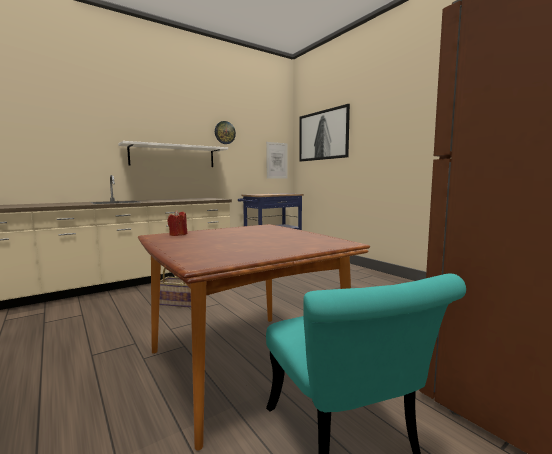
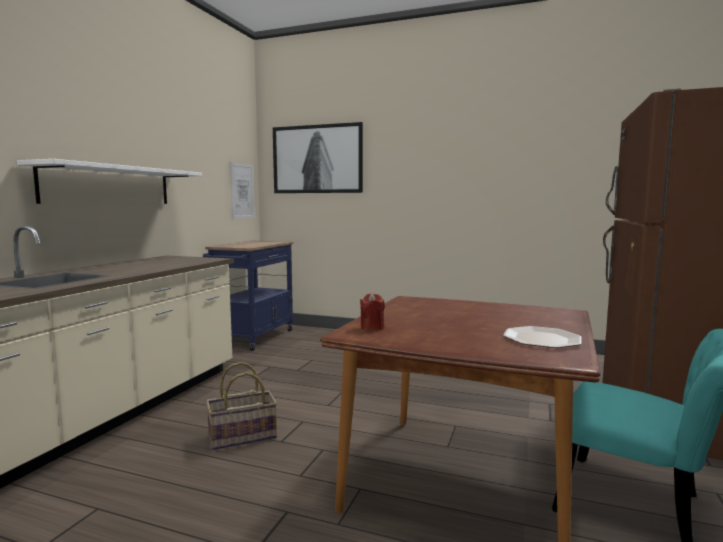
camera: 35 degrees left, 0 degrees up
wall clock [215,121,236,144] -> none
none -> plate [503,326,582,348]

